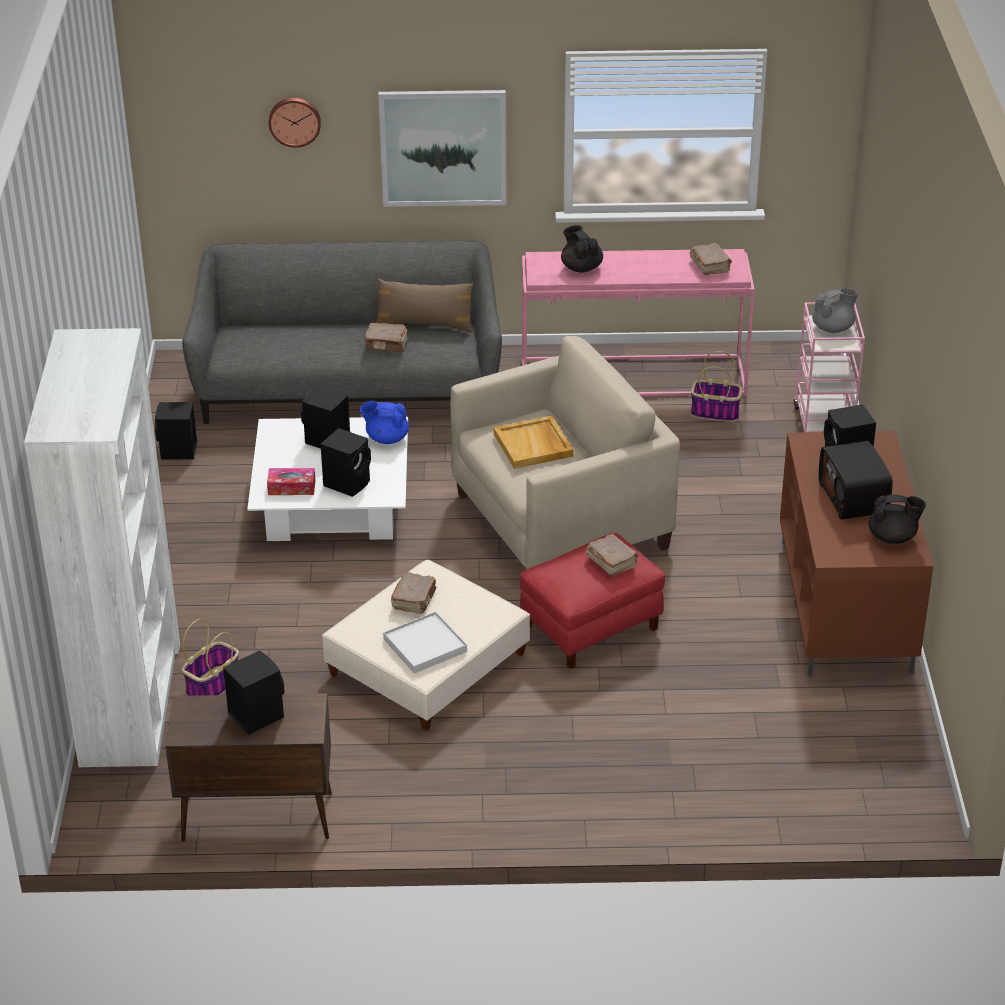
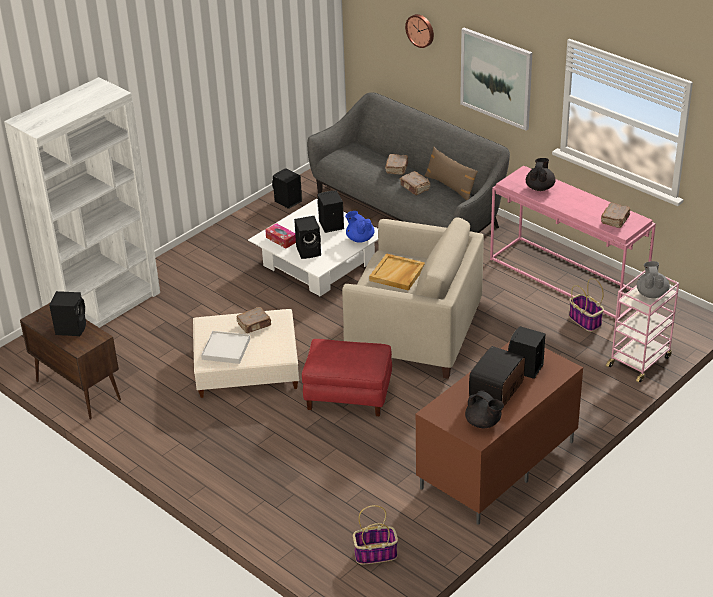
camera: 45 degrees right, 0 degrees up
basket [182,619,239,696] -> basket moved to [353,505,398,564]
brown book [586,534,639,576] -> brown book moved to [385,154,408,175]
grey teapot [812,288,858,333] -> grey teapot turned 105 degrees counterclockwise [637,261,670,298]

